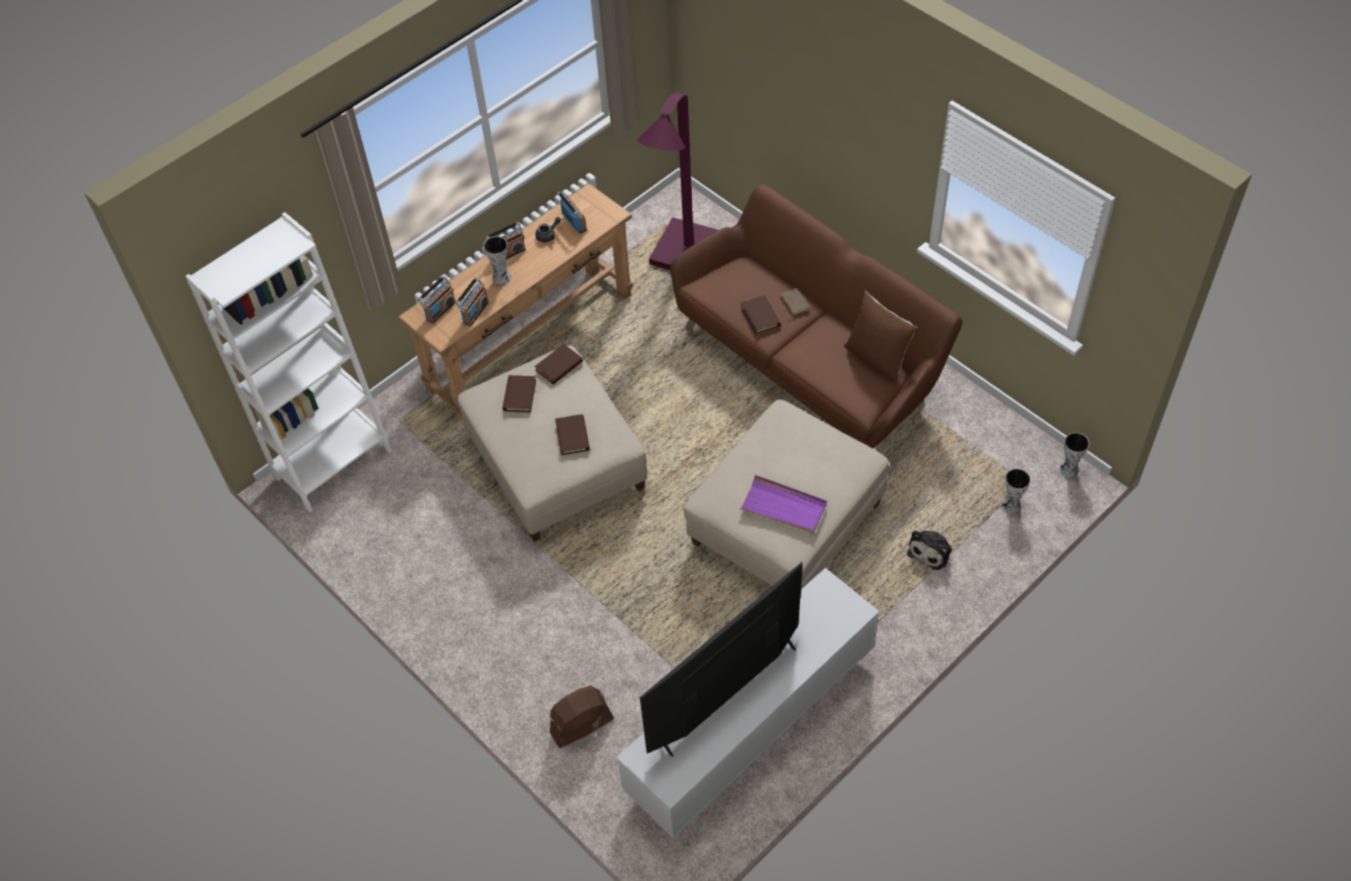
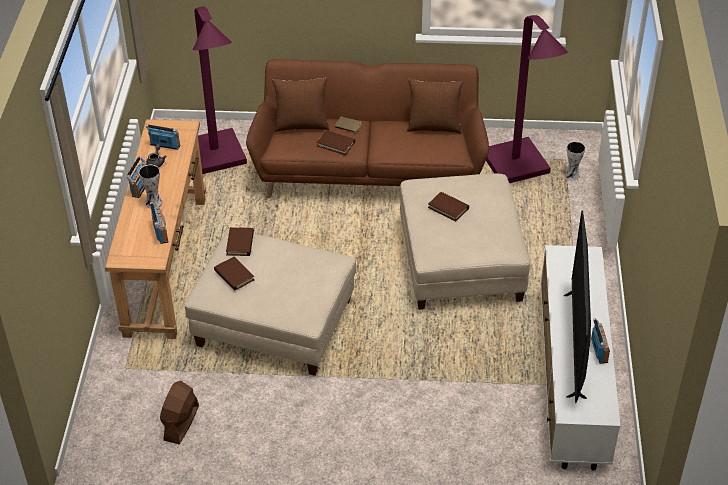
camera: 45 degrees left, 10 degrees down
white bookcase [186,212,392,512] -> none
radio [418,276,456,324] -> radio moved to [591,318,610,364]
brown fan [550,686,614,748] -> brown fan moved to [160,381,199,444]
brown book [555,414,590,455] -> brown book moved to [428,192,469,221]
purple tray [739,475,827,534] -> none
plush toy [907,527,952,570] -> none
vase [1059,432,1089,478] -> none
none -> brown pillow [272,77,329,132]
none -> purple floor lamp [486,15,568,183]

